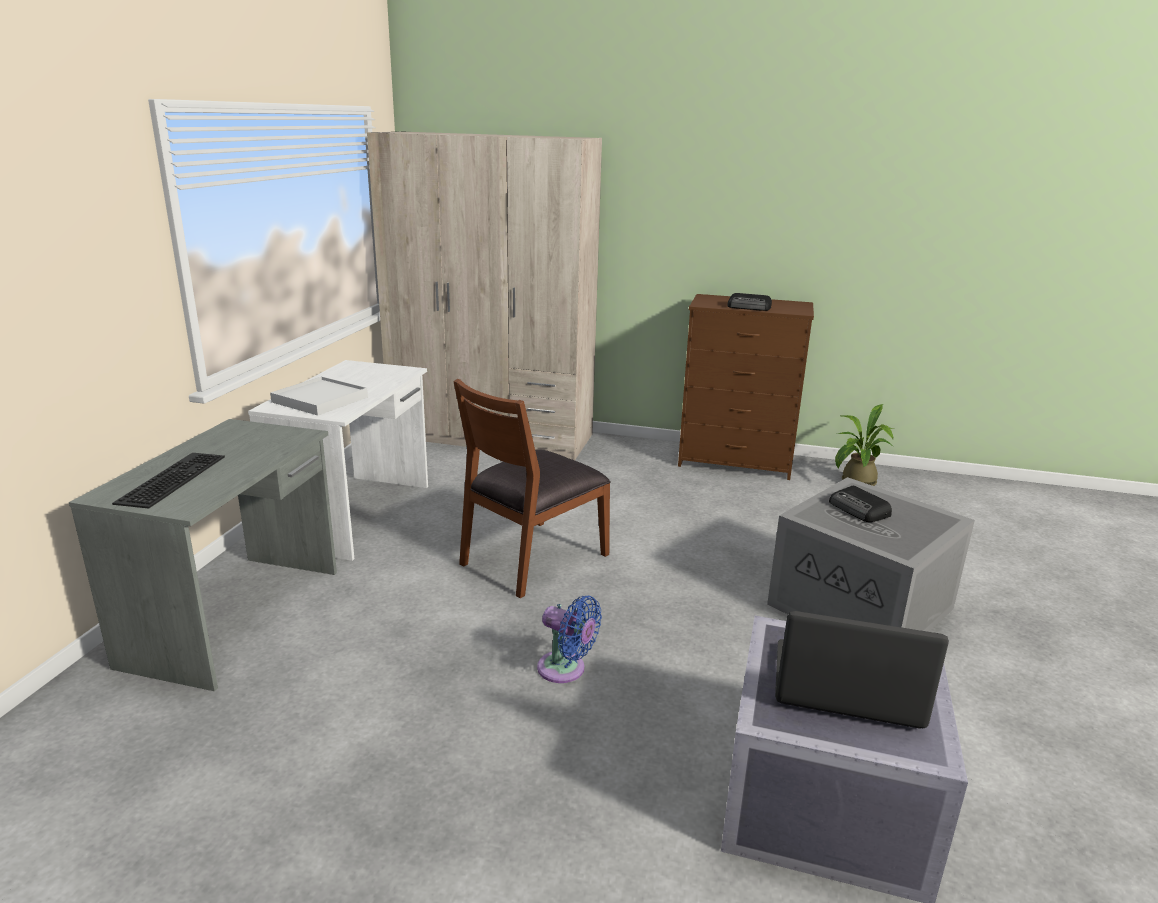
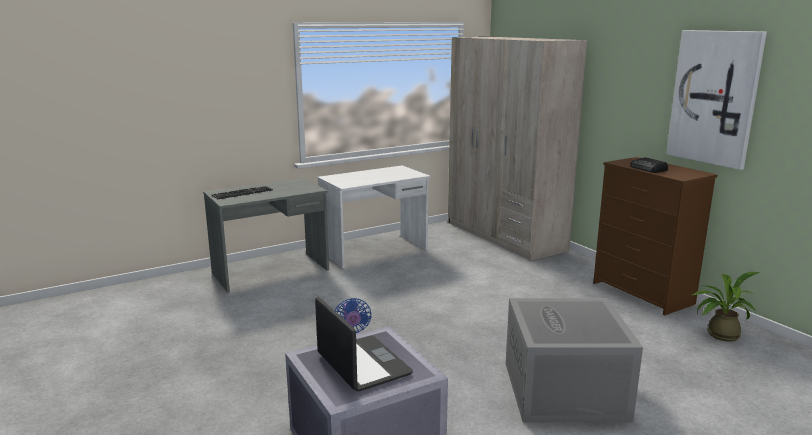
camera: 45 degrees right, 5 degrees down
white tray [270,376,368,415] -> none
brown chair [453,379,611,598] -> none
radio [829,486,892,522] -> none
none -> picture [666,30,767,170]

